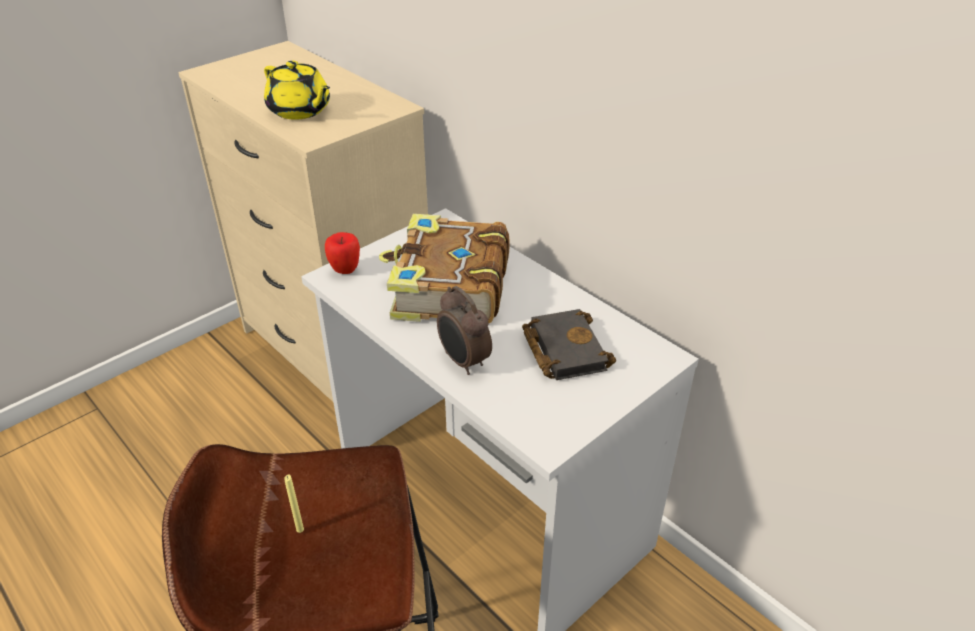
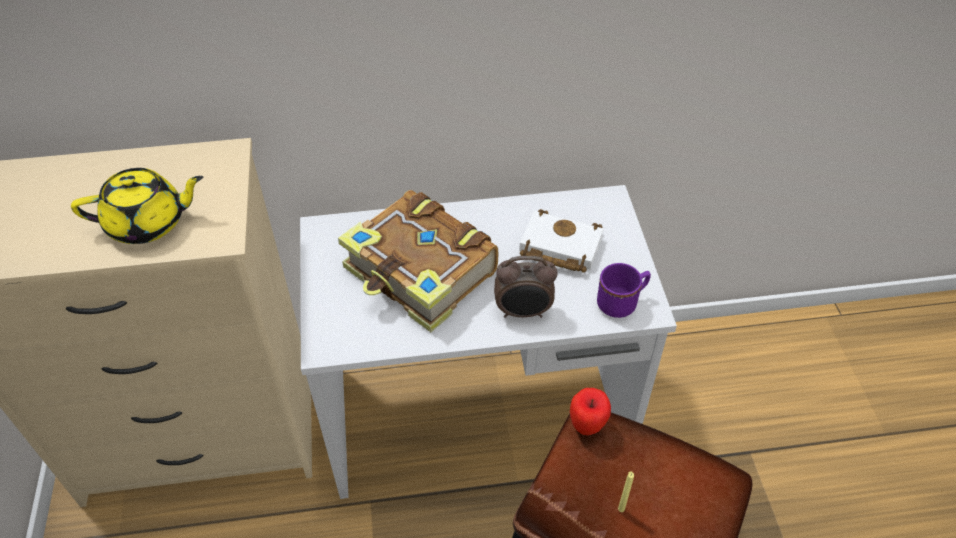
camera: 55 degrees left, 10 degrees up
apple [325,232,360,274] -> apple moved to [570,388,611,435]
black book [522,309,616,380] -> white book [519,209,604,273]
none -> purple mug [597,263,651,318]

